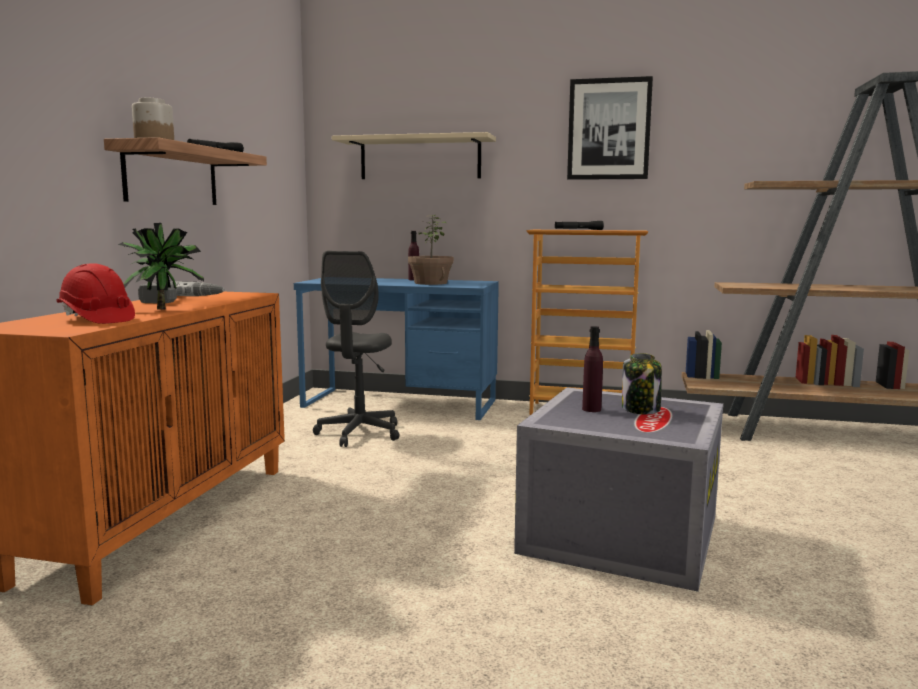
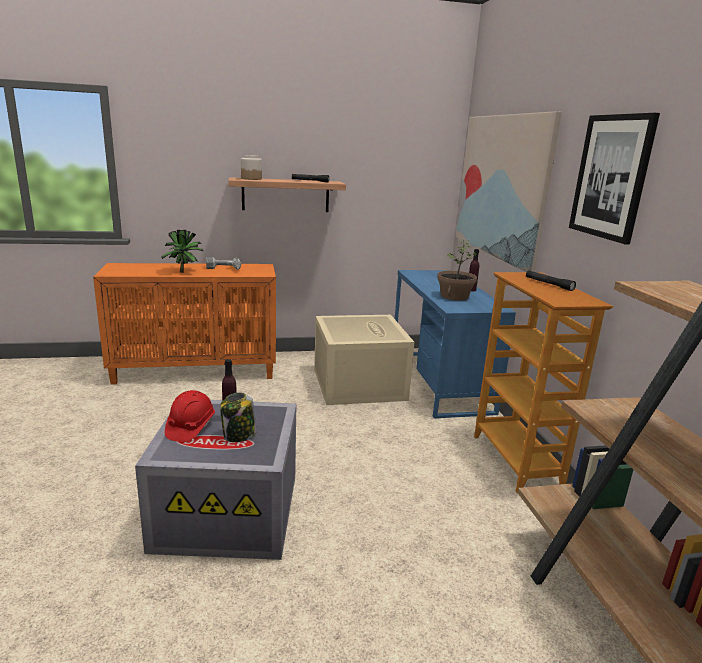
camera: 65 degrees right, 10 degrees up
red hard hat [57,263,135,324] -> red hard hat moved to [165,390,215,442]
grey office chair [313,251,399,447] -> beige storage box [314,315,414,405]
beige shelf [332,132,496,179] -> picture [456,111,562,272]

